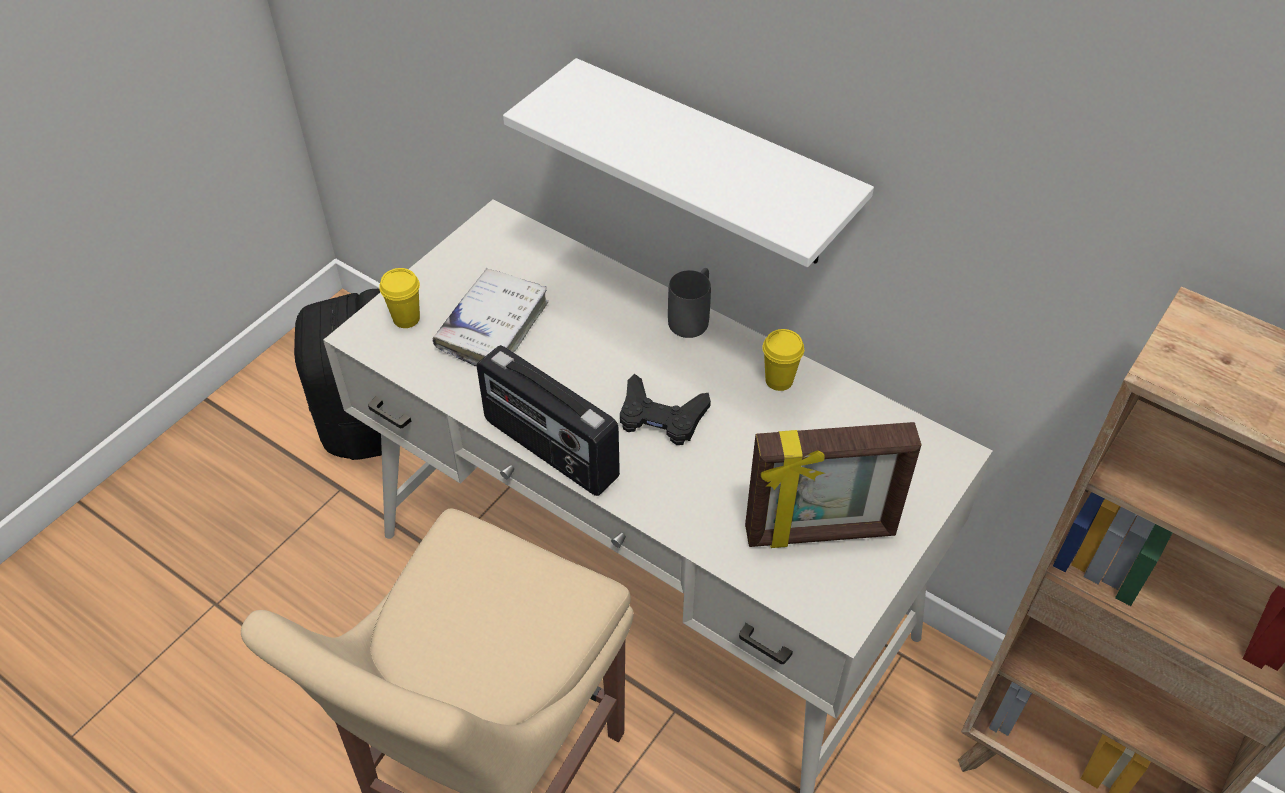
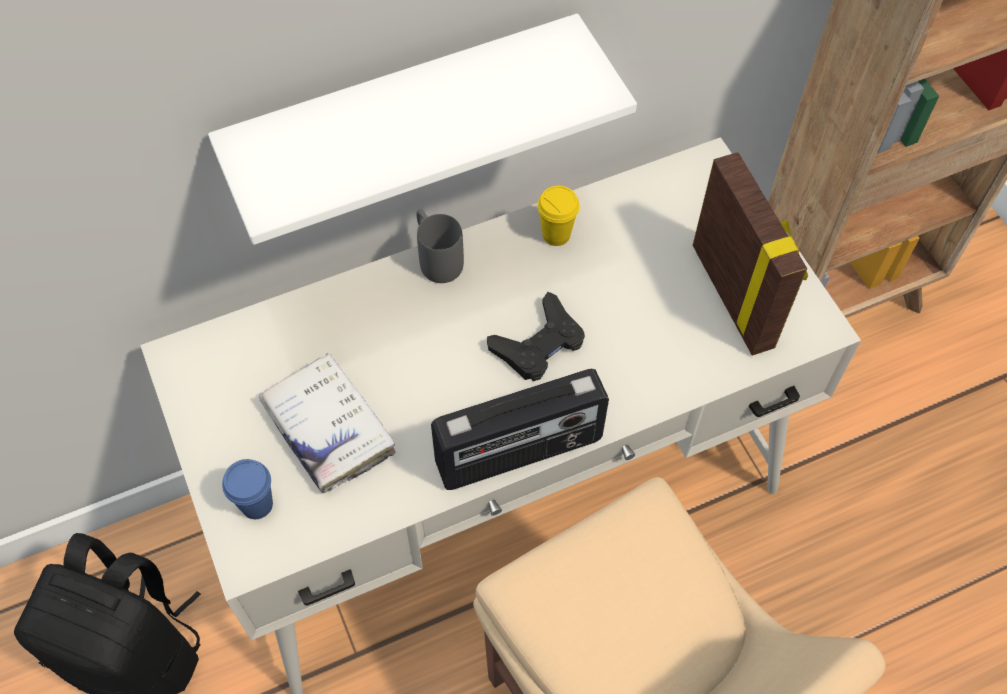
camera: 60 degrees left, 10 degrees up
yellow cup [379,268,420,328] -> blue cup [222,459,273,519]
picture frame [745,422,922,548] -> picture frame turned 45 degrees counterclockwise [693,152,808,355]

